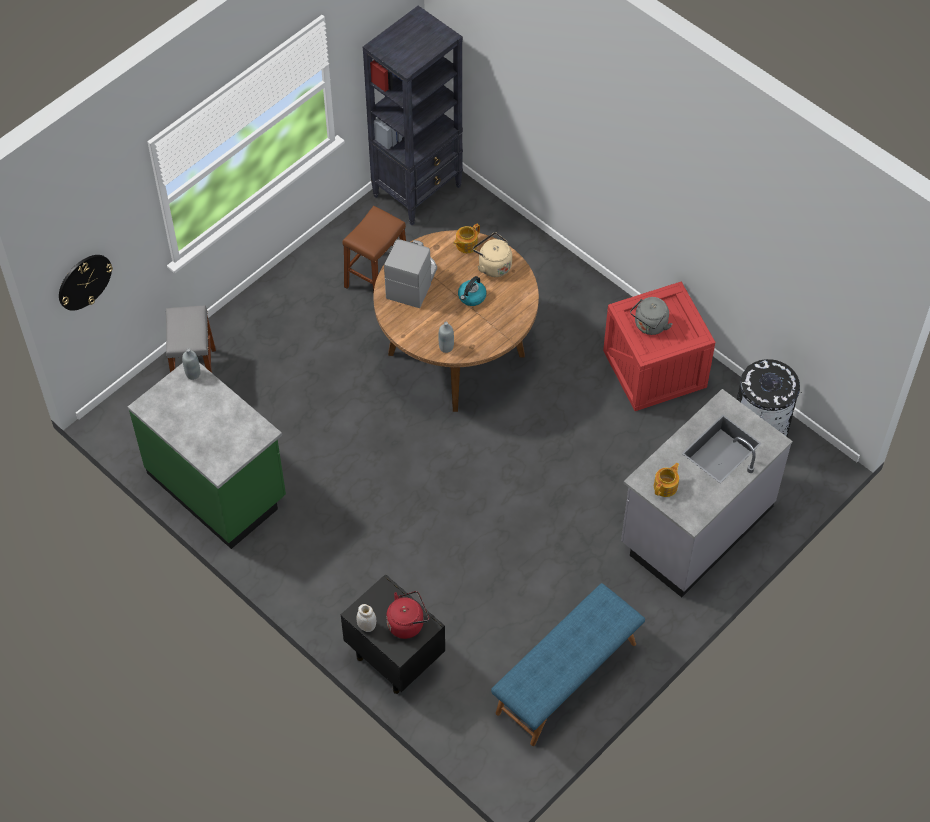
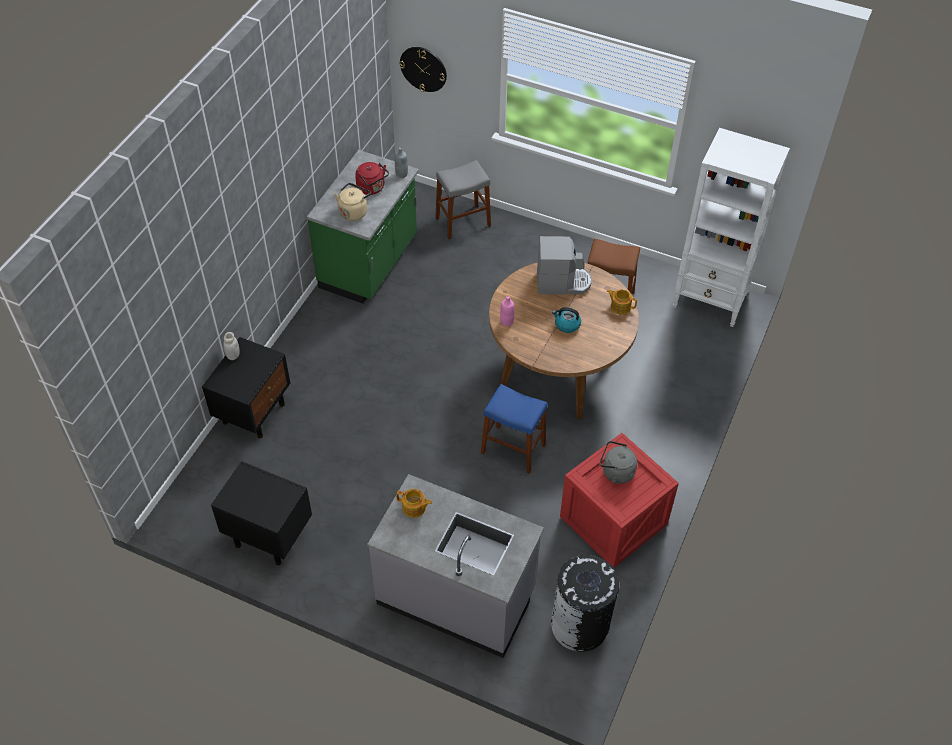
camera: 70 degrees right, 5 degrees down
black bookcase [363,6,463,225] -> white bookcase [672,128,790,327]
red kettle [386,591,429,639] -> red kettle moved to [355,162,389,195]
grey bottle [438,322,454,353] -> pink bottle [500,296,515,327]
beige kettle [473,232,512,277] -> beige kettle moved to [334,183,371,221]
blue bench [491,583,645,746] -> black nightstand [211,461,312,565]
none -> blue stool [481,384,548,474]

